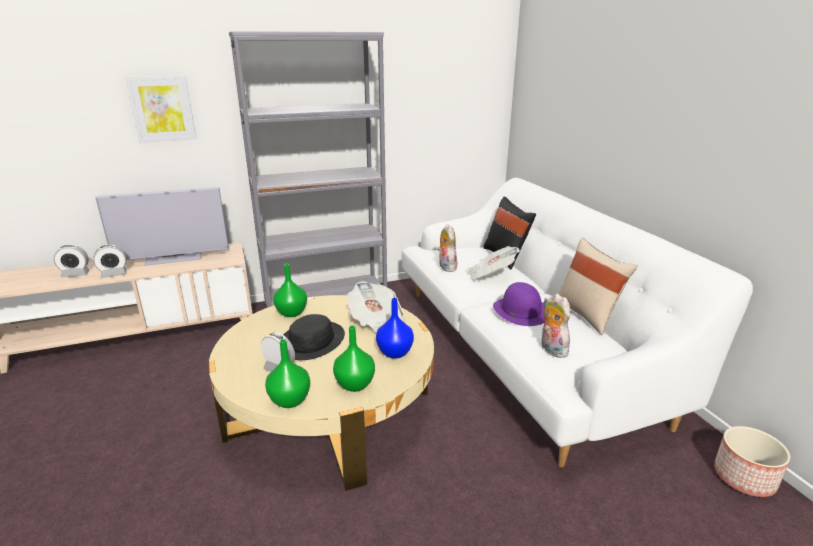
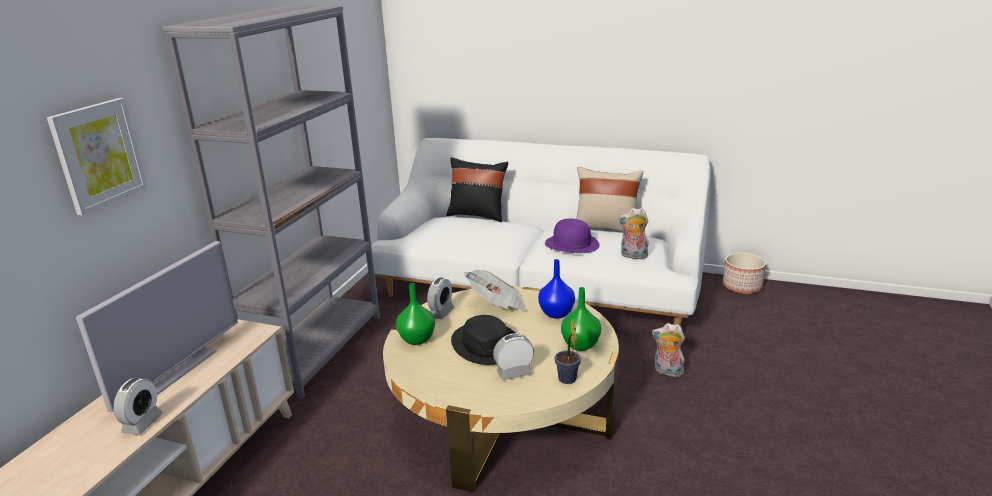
camera: 50 degrees left, 0 degrees up
alarm clock [54,245,90,278] -> alarm clock moved to [427,277,454,319]
green vase [265,339,310,408] -> potted plant [555,320,581,384]
plush toy [437,224,457,272] -> plush toy moved to [652,323,685,377]
newspaper [465,246,520,280] -> none

